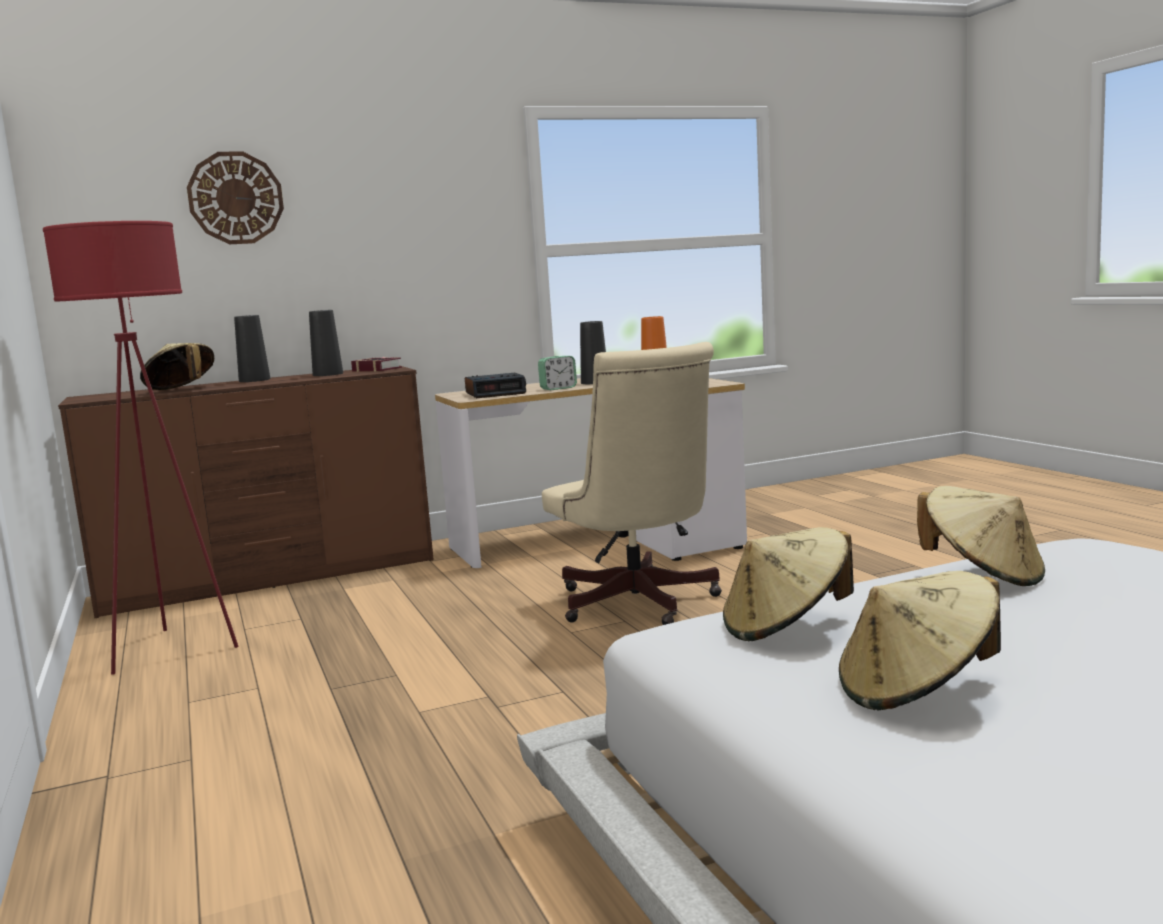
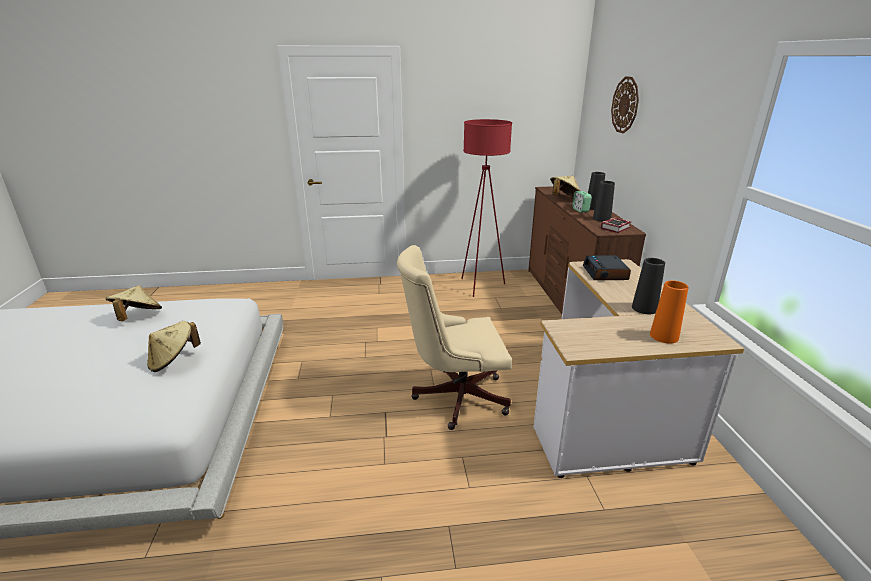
camera: 105 degrees right, 15 degrees up
alarm clock [538,356,577,390] -> alarm clock moved to [572,191,592,213]
beige hat [723,527,854,641] -> none

